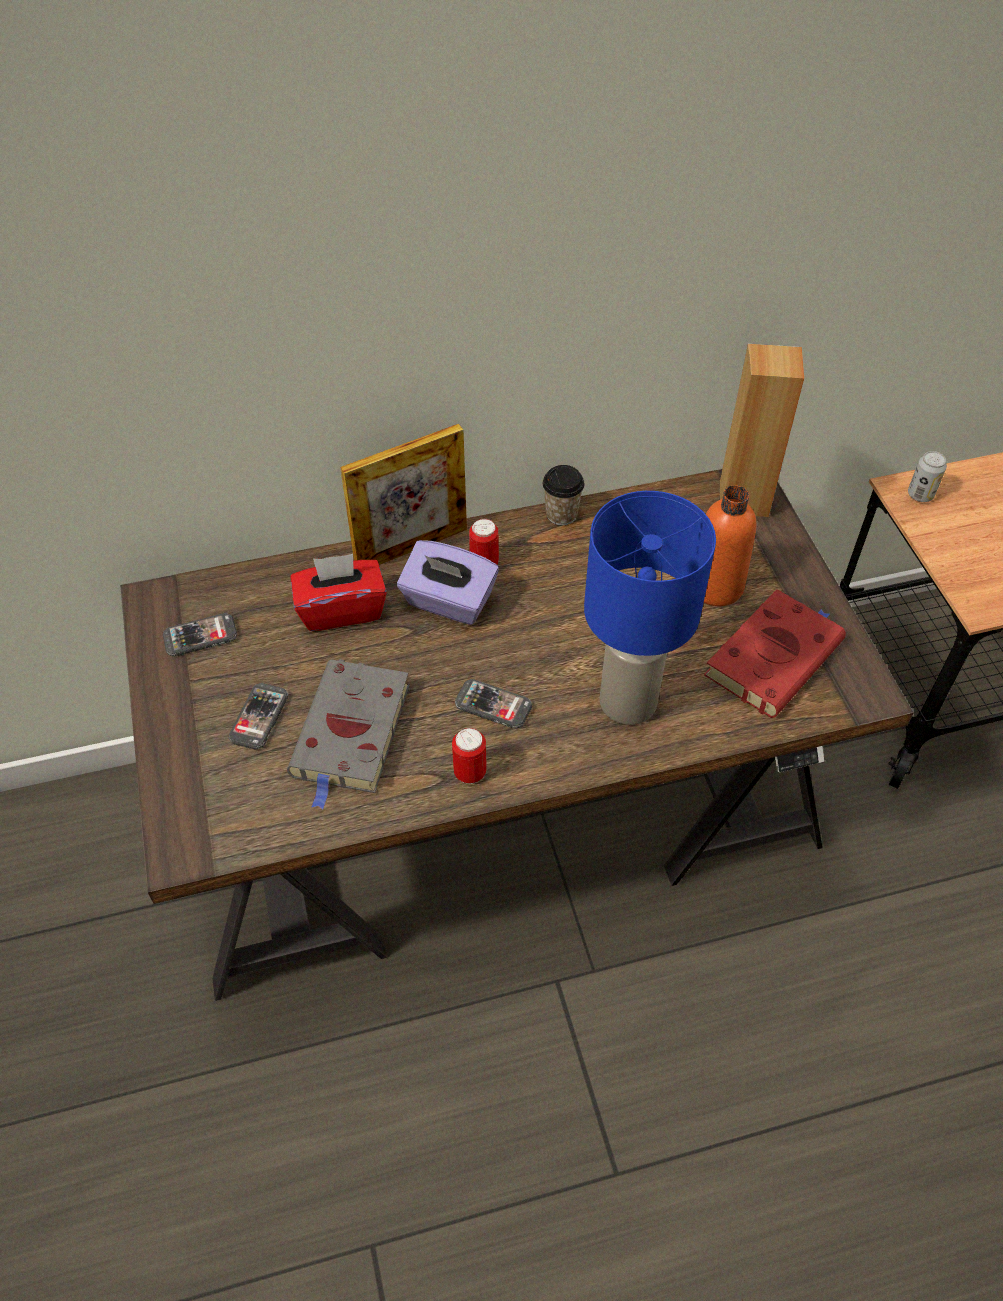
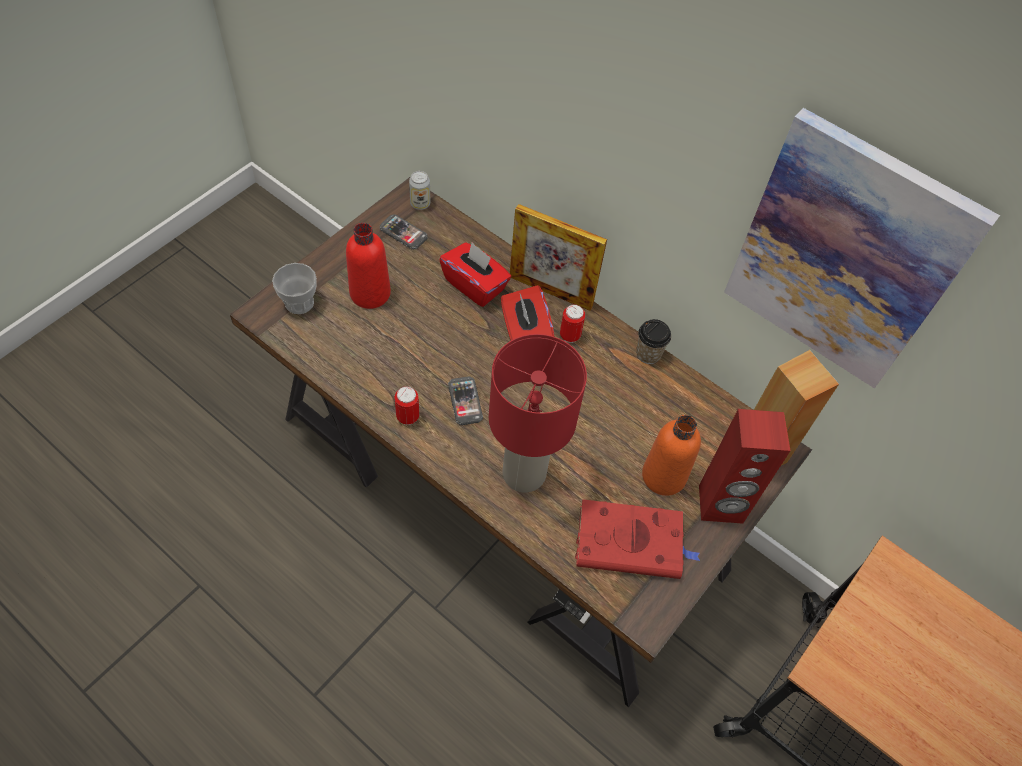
camera: 50 degrees right, 5 degrees up
phone [228,683,288,750] -> red bottle [346,223,391,309]
grey book [287,659,410,810] -> none
purple tissue box [397,540,499,625] -> red tissue box [501,285,554,340]
blue table lamp [584,491,716,725] -> red table lamp [489,334,587,493]
can [908,451,947,502] -> can moved to [409,171,430,210]
none -> cup [272,263,317,314]
none -> red speaker [699,409,790,524]
none -> picture [724,108,1000,388]

